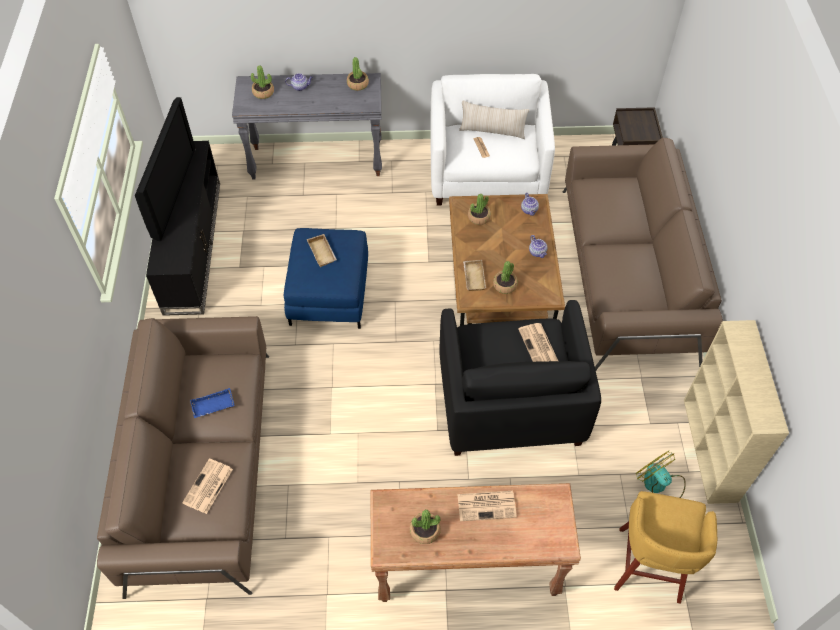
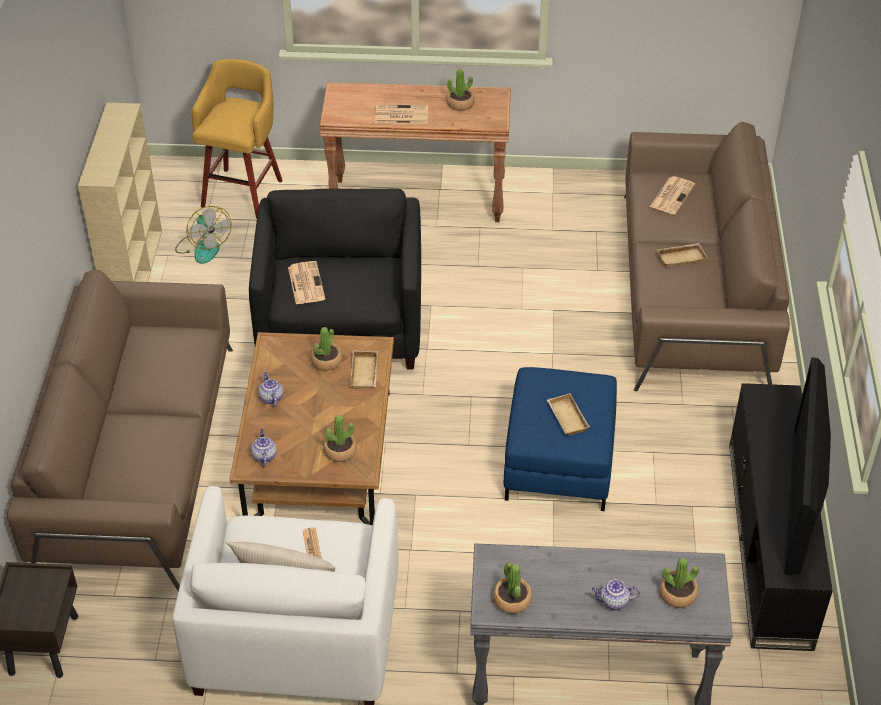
camera: 175 degrees left, 10 degrees down
blue tray [190,388,235,418] -> beige tray [657,243,708,267]

